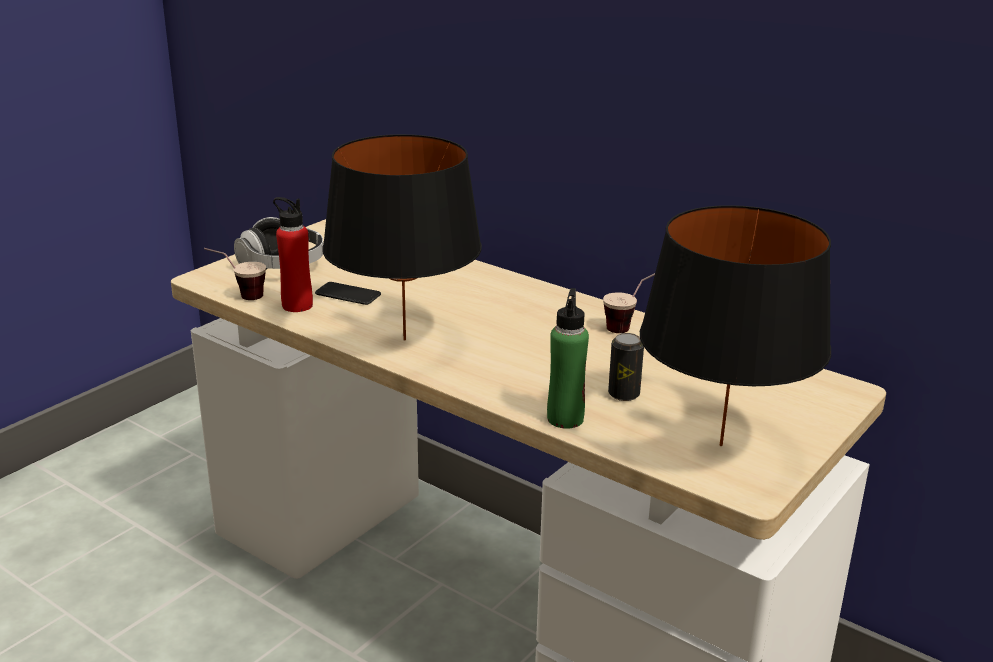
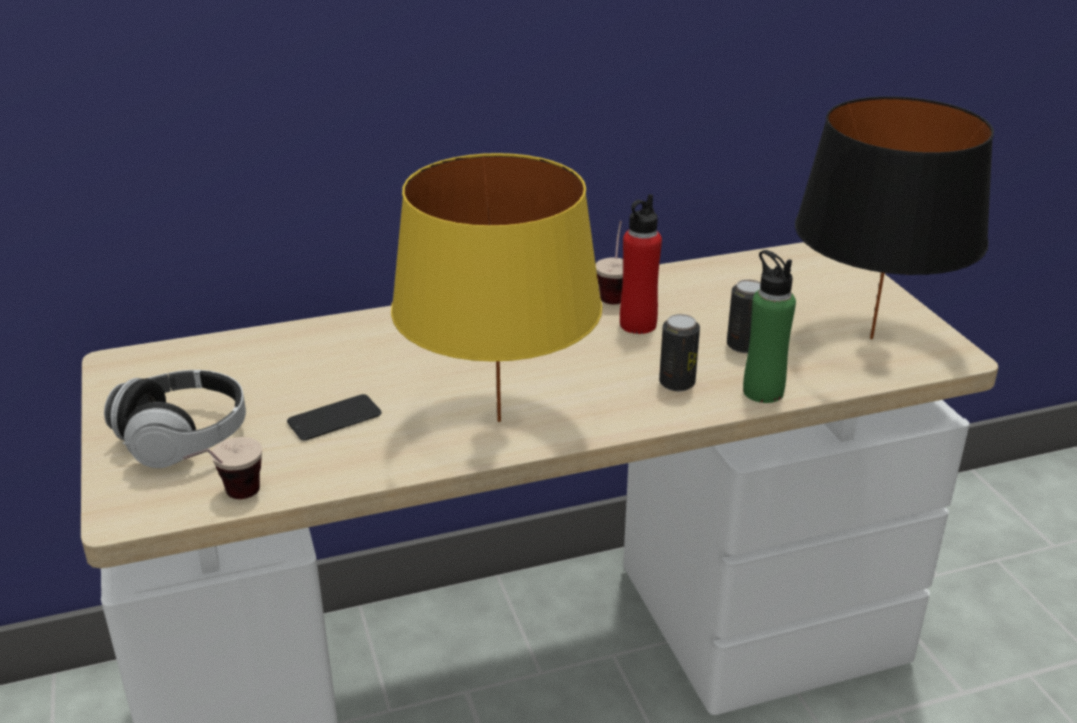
camera: 55 degrees left, 5 degrees up
red bottle [273,197,313,312] -> red bottle moved to [620,194,662,334]
black table lamp [322,134,482,341] -> yellow table lamp [391,153,602,422]
none -> can [659,314,700,391]

